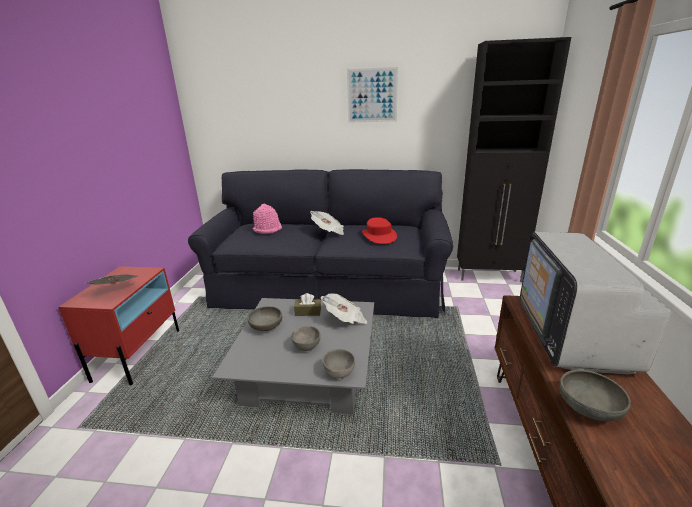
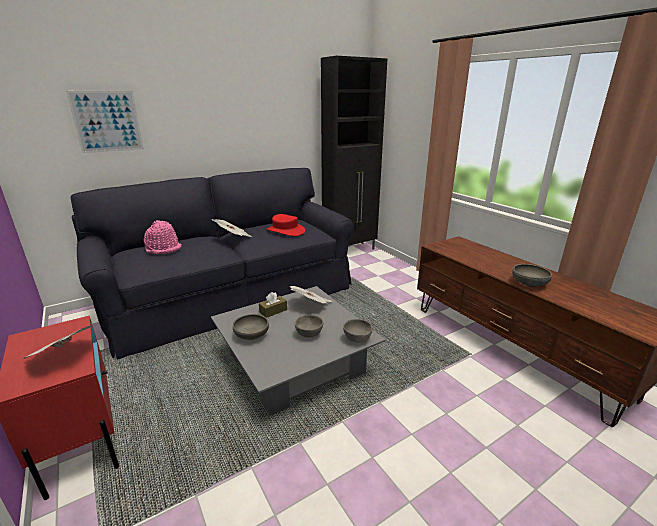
camera: 40 degrees left, 0 degrees up
picture [347,67,398,122] -> picture moved to [66,91,144,153]
television [520,232,671,374] -> none

